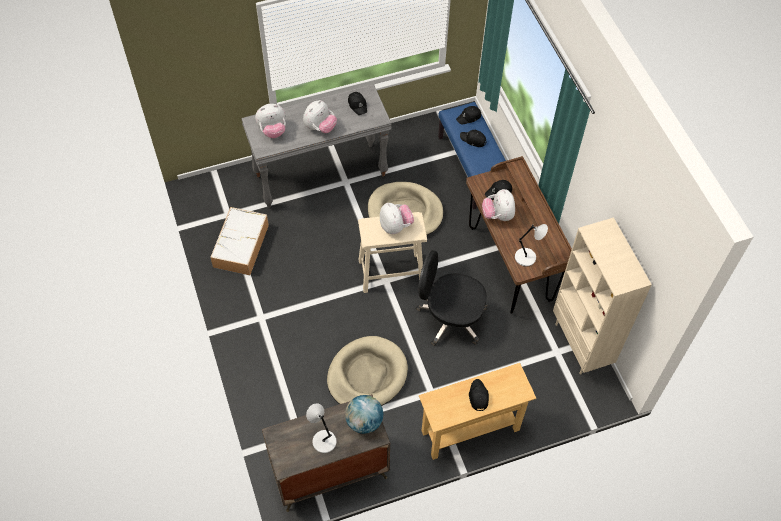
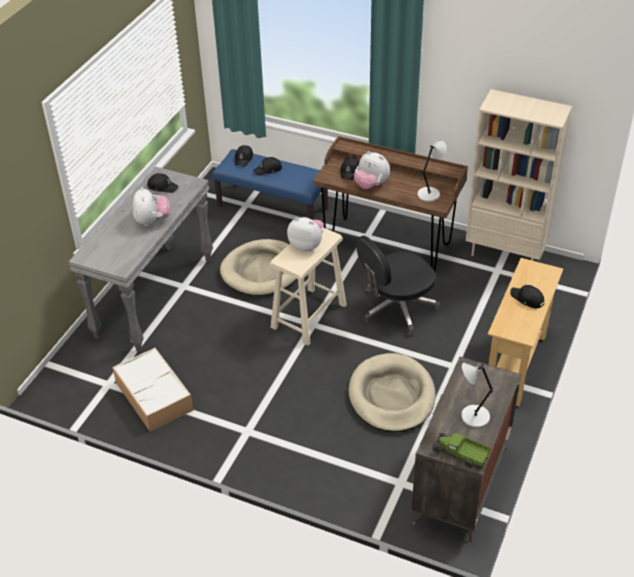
camera: 45 degrees left, 15 degrees down
plush toy [255,104,286,138] -> none
globe [345,395,383,434] -> none
none -> toy truck [433,433,491,468]

